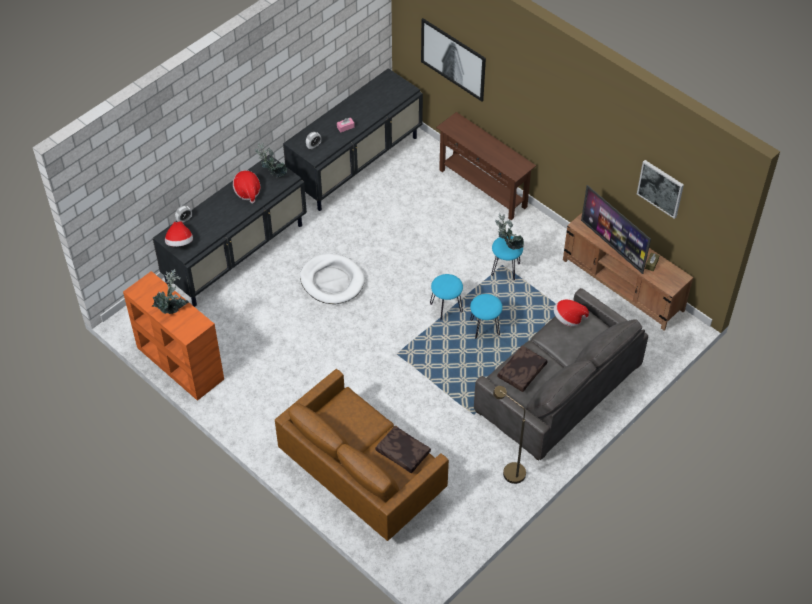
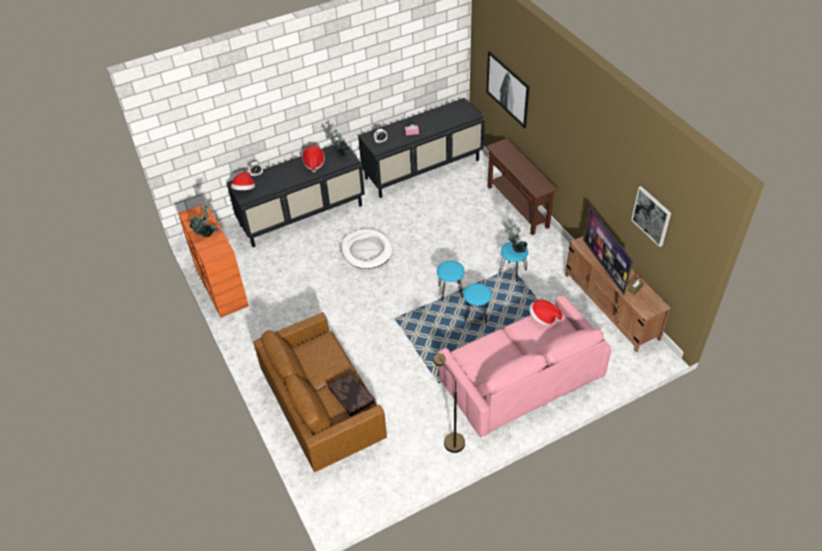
camera: 20 degrees right, 5 degrees down
grey sofa [474,288,648,461] -> pink sofa [439,295,612,438]
brown pillow [497,346,548,392] -> none

